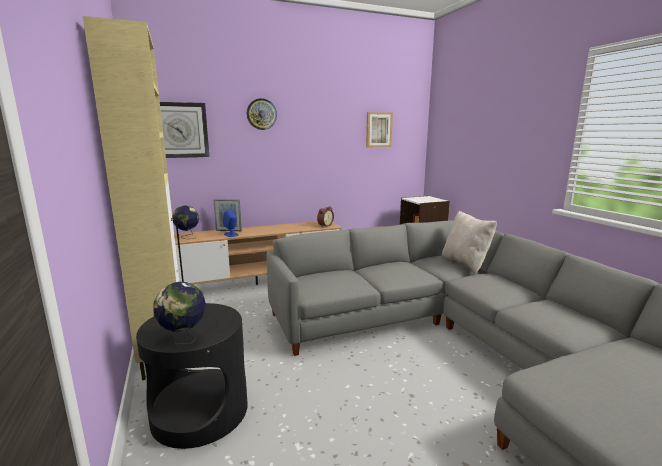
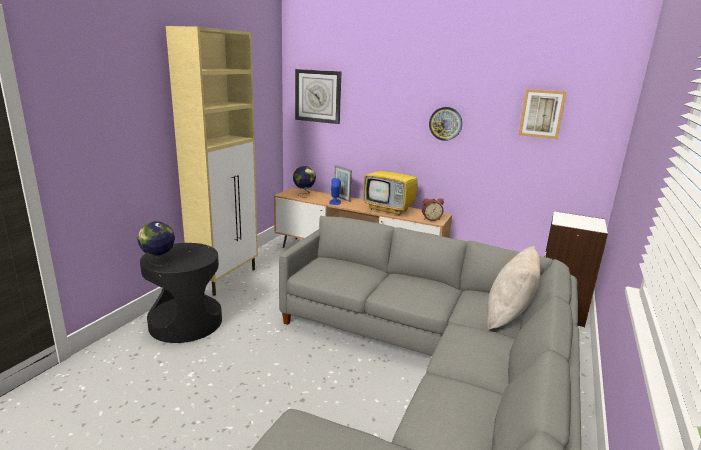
camera: 45 degrees right, 5 degrees up
wall clock [247,98,277,130] -> wall clock moved to [429,107,462,141]
none -> television [363,153,417,216]

